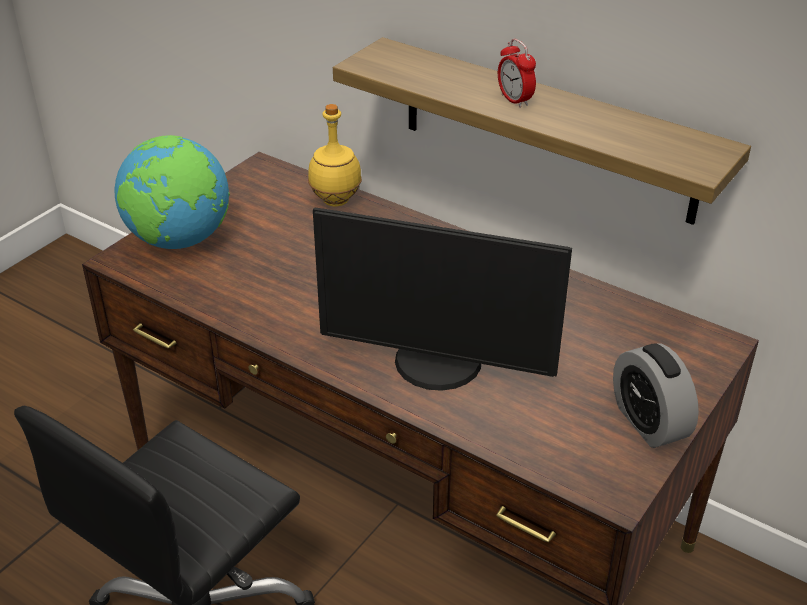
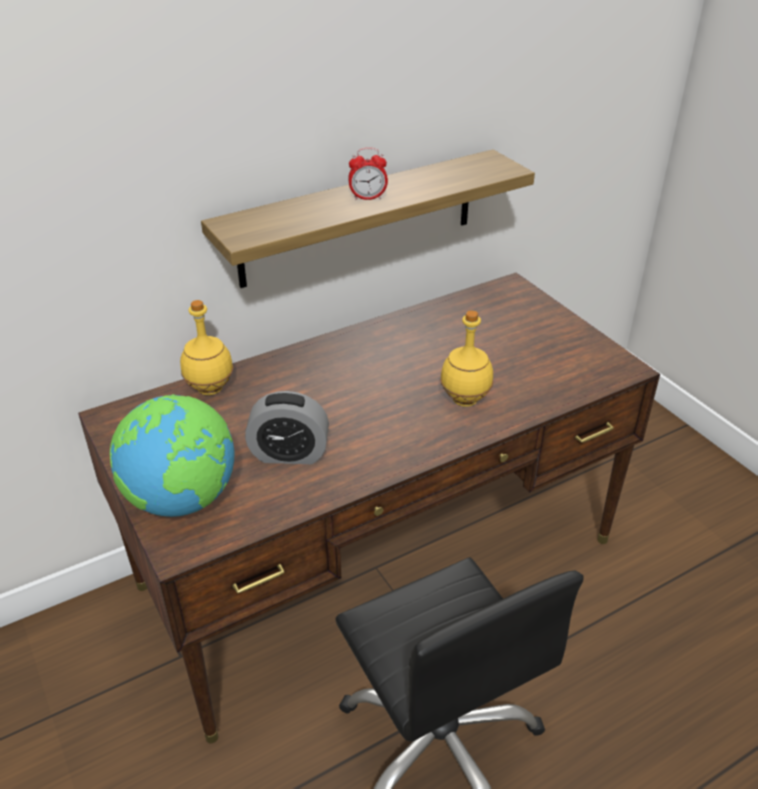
camera: 65 degrees left, 0 degrees up
monitor [313,208,572,391] -> yellow bottle [440,310,493,407]
alarm clock [613,343,699,448] -> alarm clock moved to [245,391,329,464]

